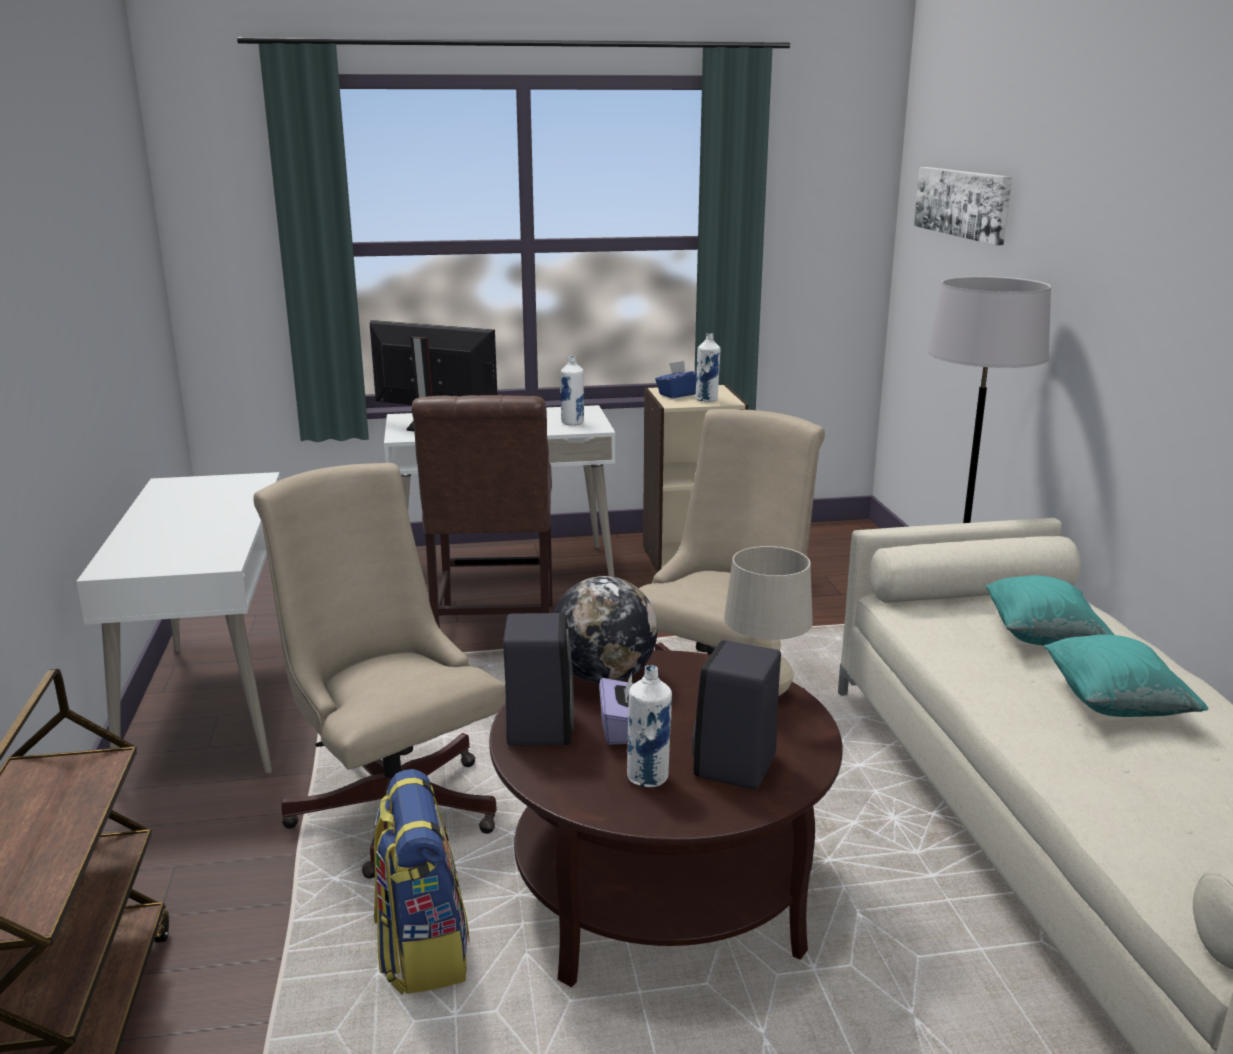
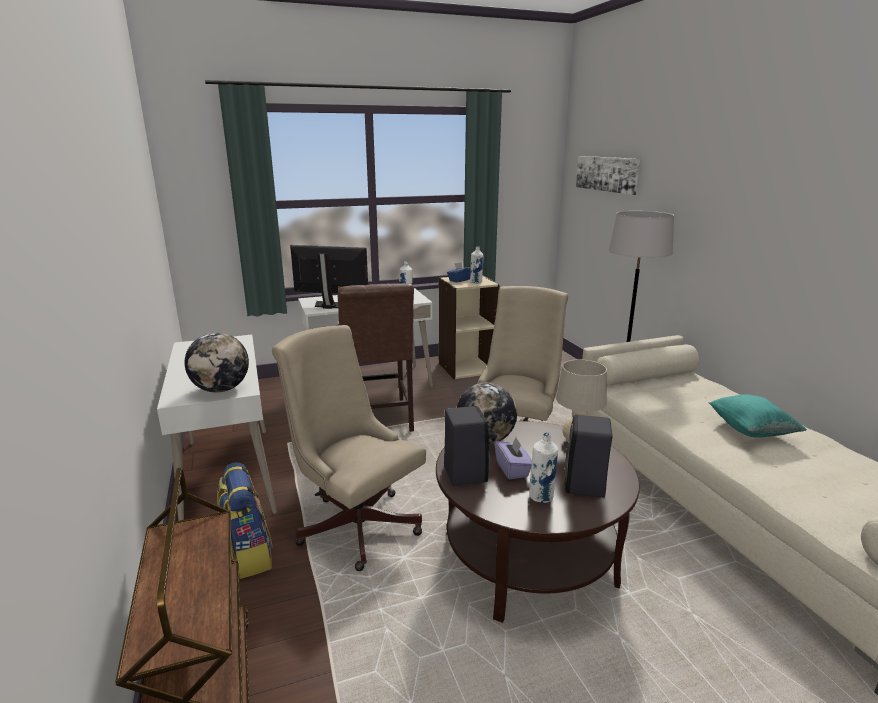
camera: 10 degrees left, 0 degrees up
backpack [374,769,470,995] -> backpack moved to [217,462,273,579]
turquoise pillow [985,575,1114,645] -> none
none -> globe [184,333,249,393]

